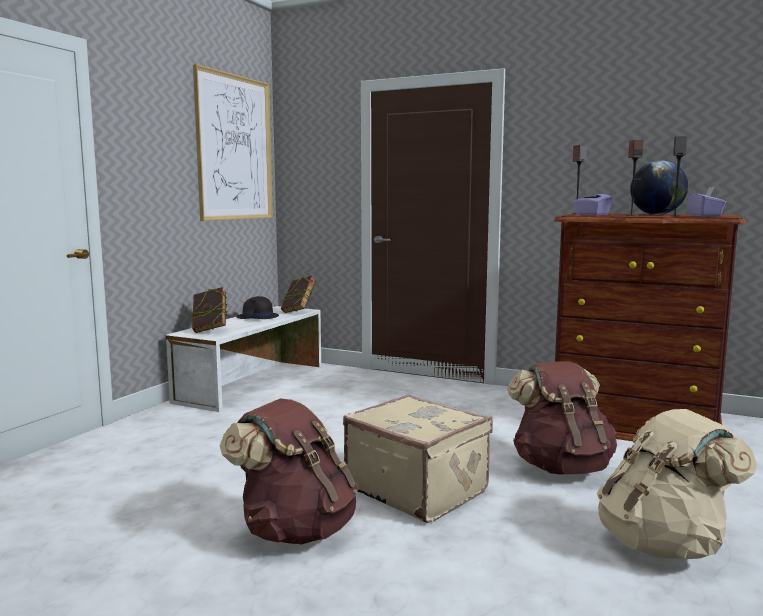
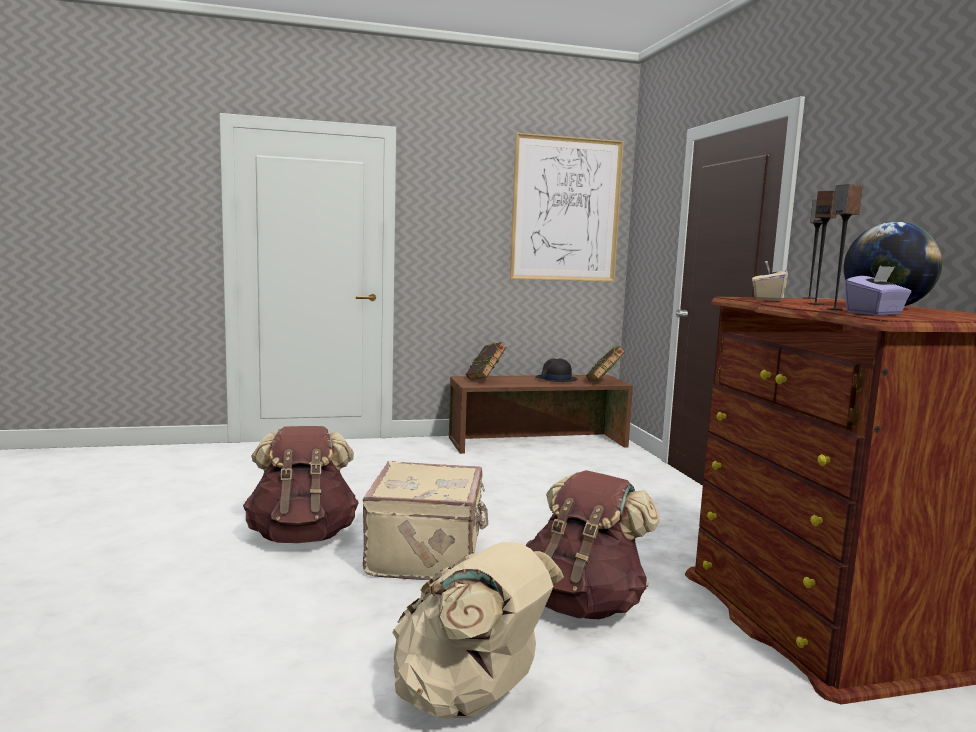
camera: 50 degrees right, 0 degrees up
white bench [165,306,321,412] -> brown bench [449,375,633,454]
purple tissue box [572,188,613,215] -> beige tissue box [752,261,788,301]

